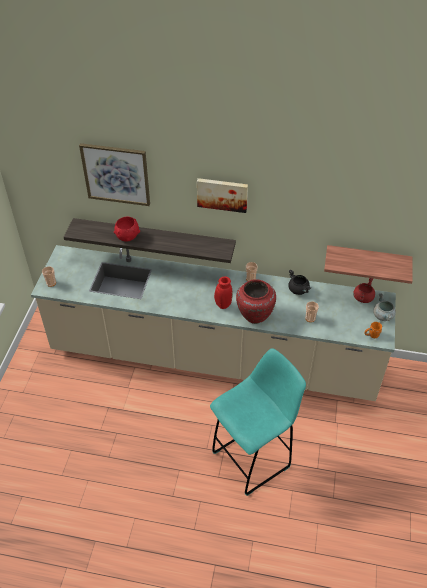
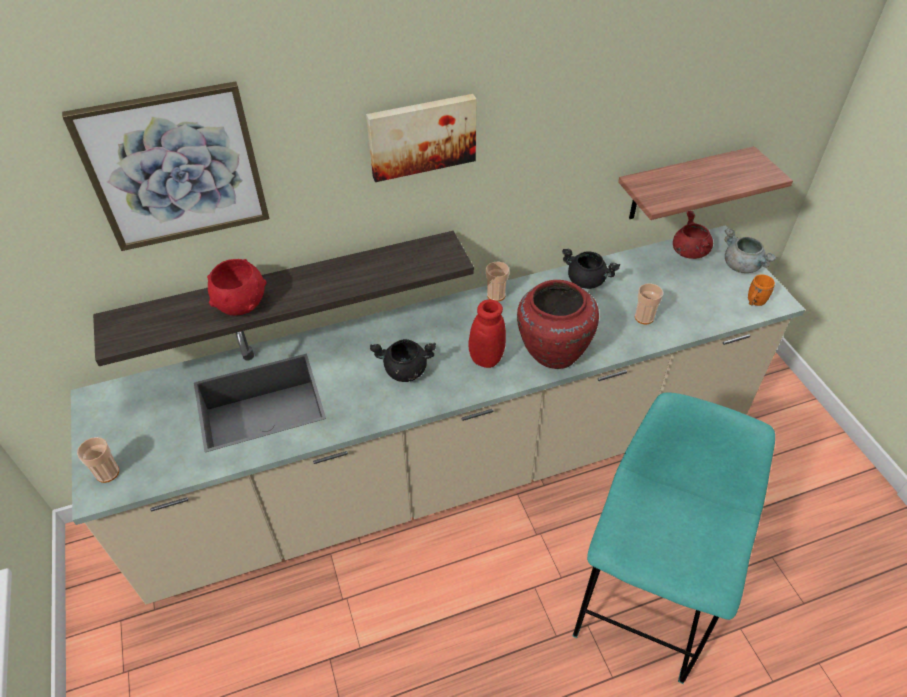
camera: 30 degrees left, 0 degrees up
none -> black cooking pot [370,339,436,382]

